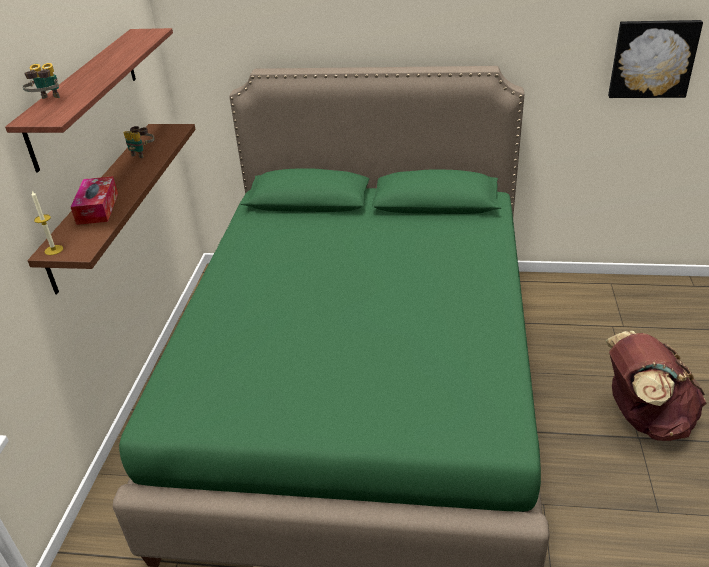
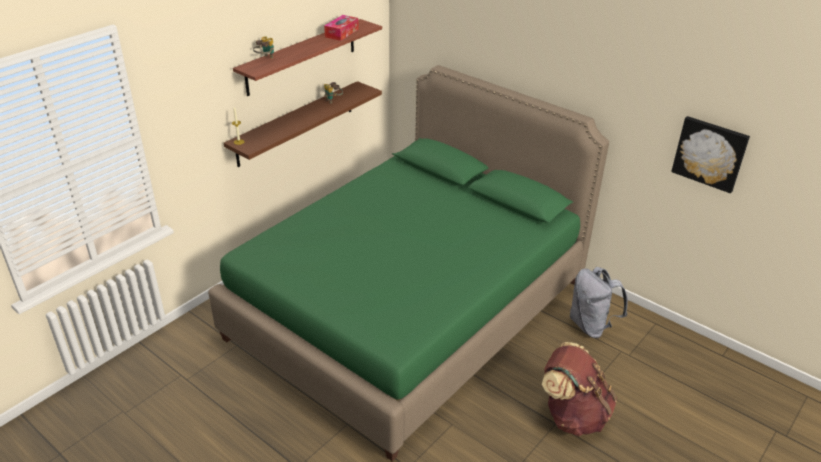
camera: 30 degrees right, 0 degrees up
tissue box [71,176,118,225] -> tissue box moved to [324,15,359,41]
none -> grey backpack [570,267,628,338]

